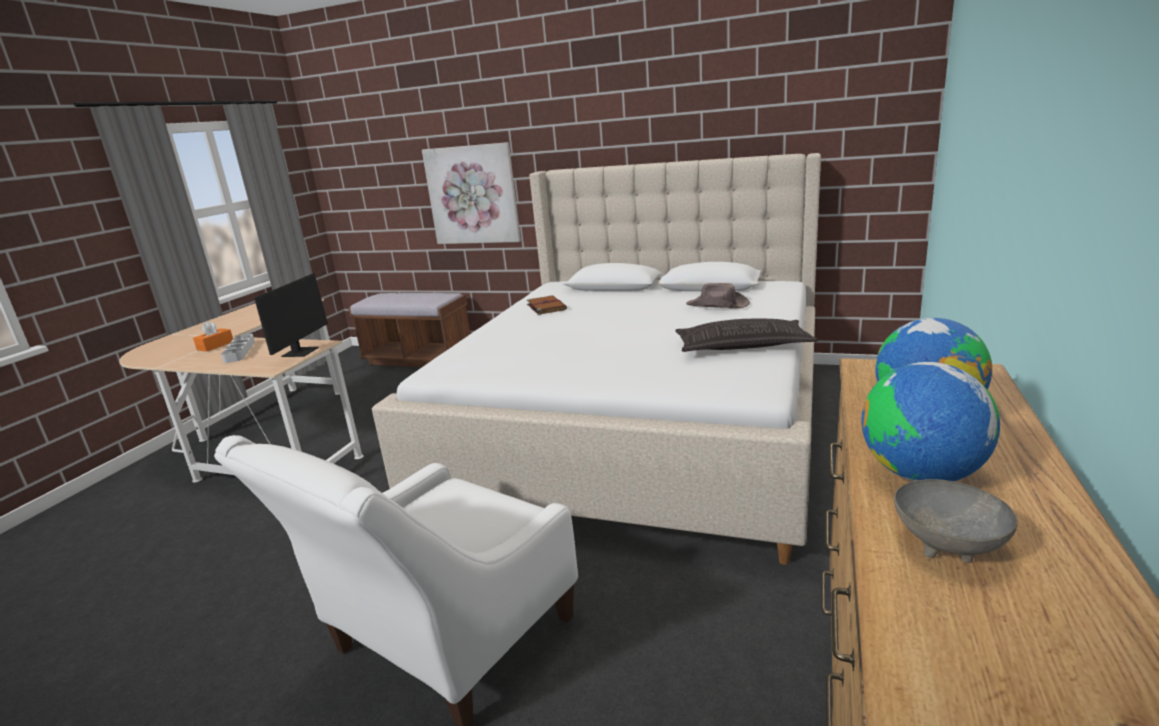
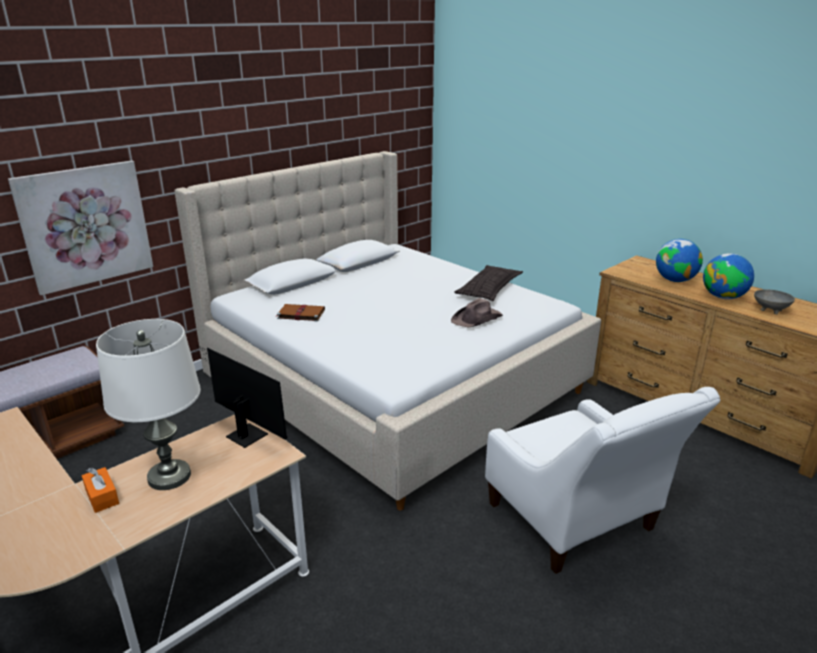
camera: 65 degrees left, 5 degrees up
grey tray [221,334,255,363] -> white table lamp [96,319,201,490]
brown hat [686,283,750,309] -> brown hat moved to [451,298,503,328]

